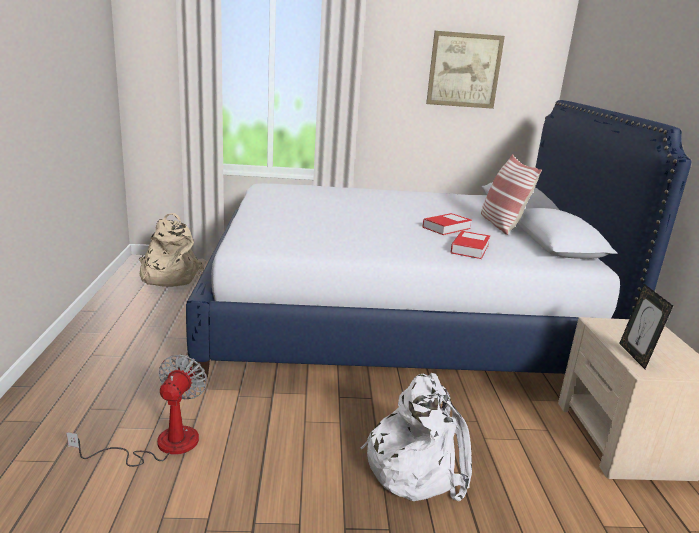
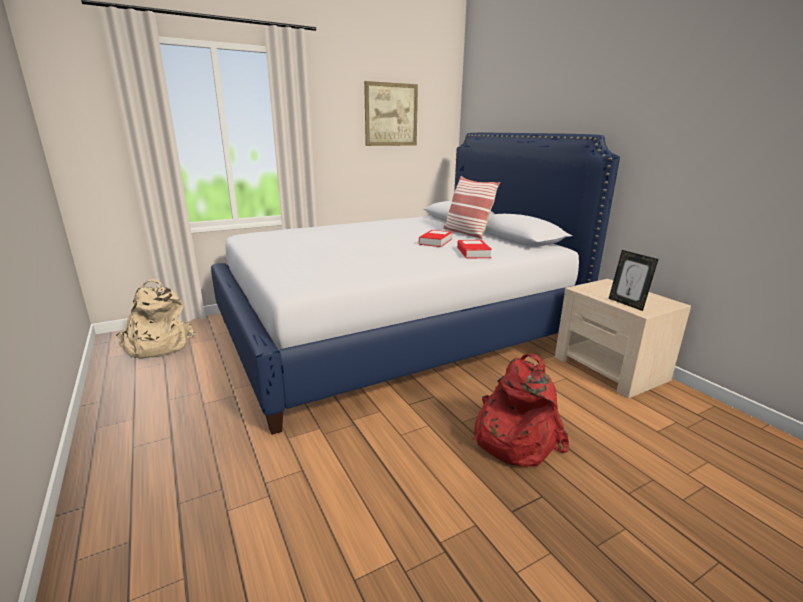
camera: 25 degrees left, 0 degrees up
fan [66,354,207,467] -> none
white backpack [361,373,472,501] -> red backpack [473,354,569,467]

